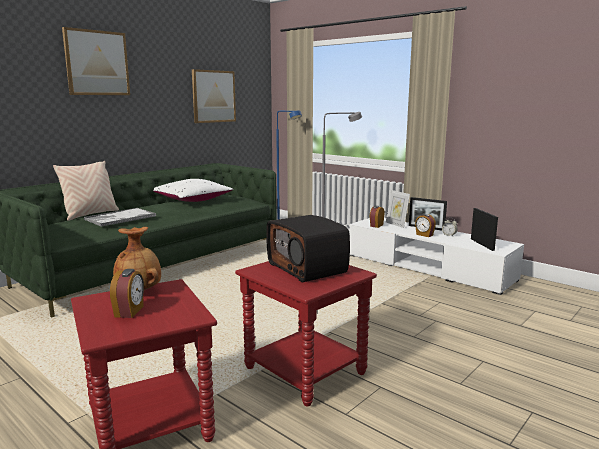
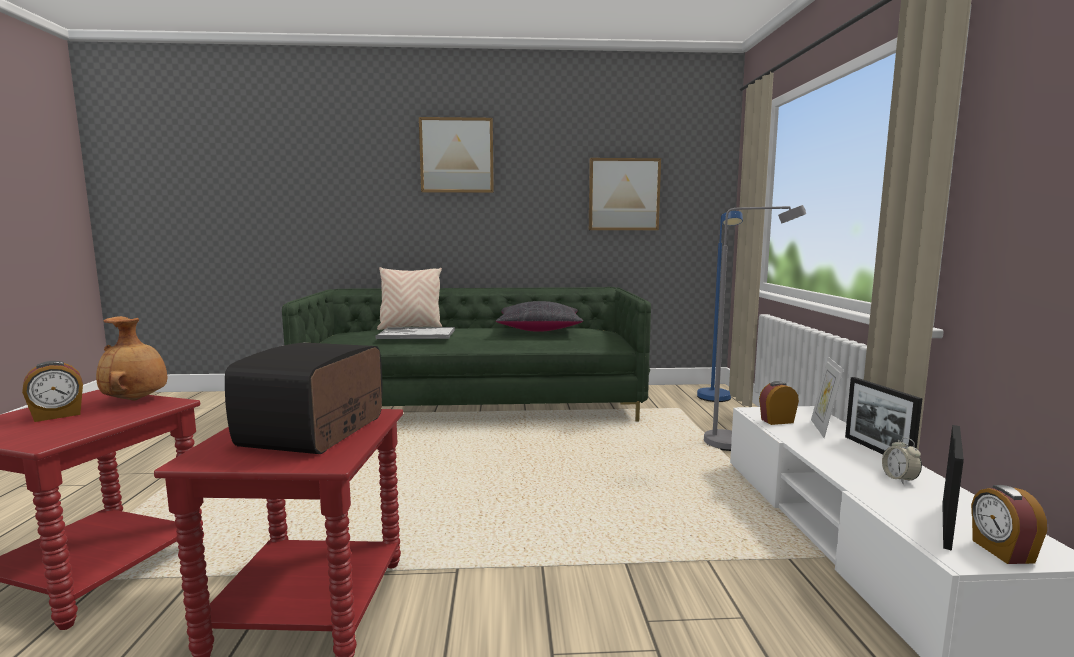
camera: 45 degrees right, 5 degrees down
white pillow [153,179,233,202] -> black pillow [496,301,583,332]
alarm clock [415,214,436,237] -> alarm clock moved to [971,485,1047,564]

